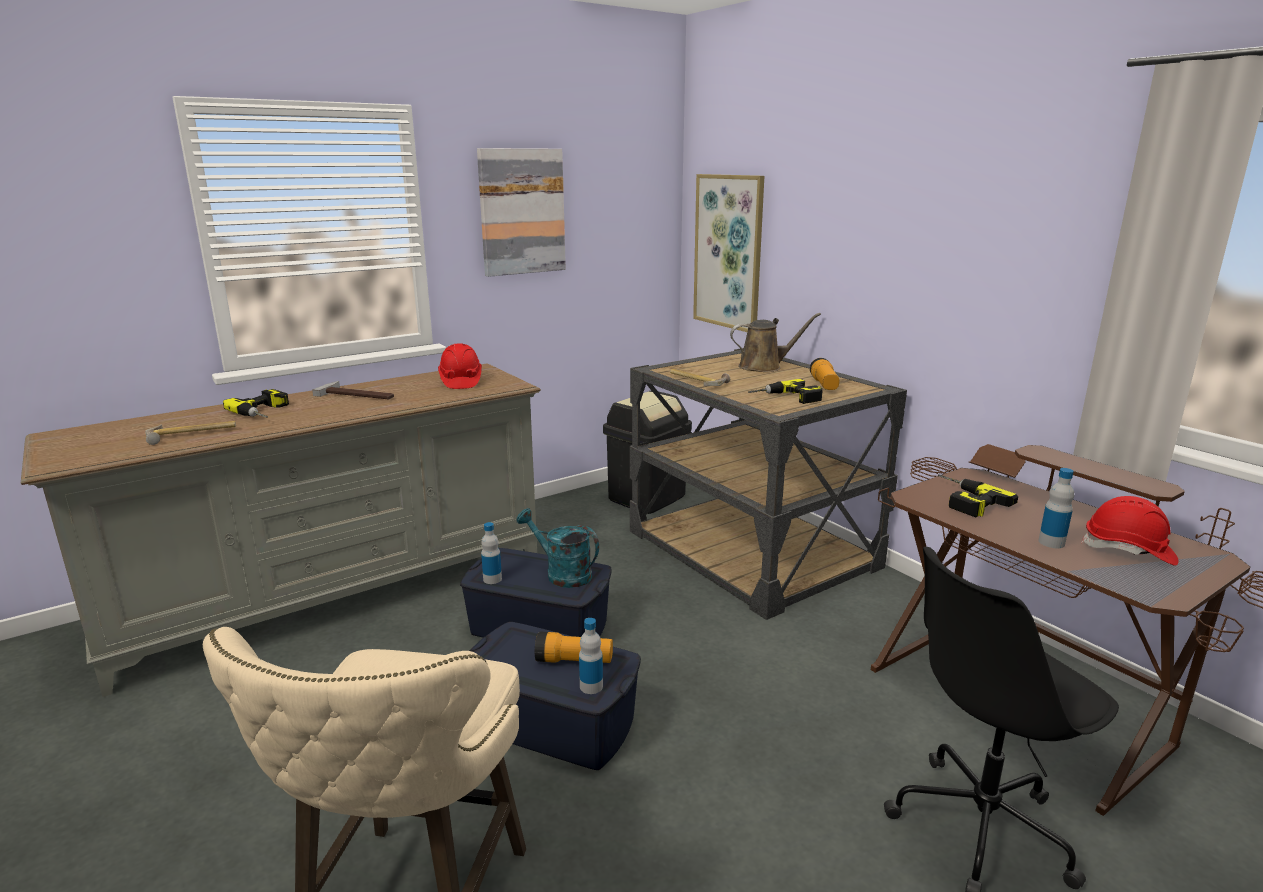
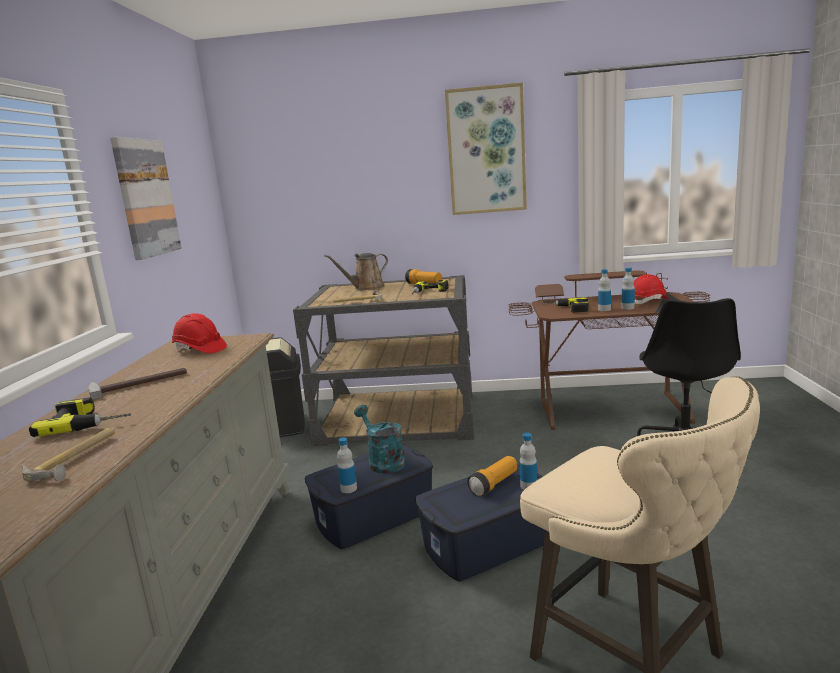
camera: 50 degrees left, 5 degrees down
turquoise watering can [516,508,599,588] -> turquoise watering can turned 75 degrees clockwise [354,405,405,474]
picture [693,174,764,332] -> picture moved to [445,82,527,215]
brown watering can [730,313,821,372] -> brown watering can turned 150 degrees counterclockwise [324,253,388,290]
none -> bottle [598,269,611,311]

